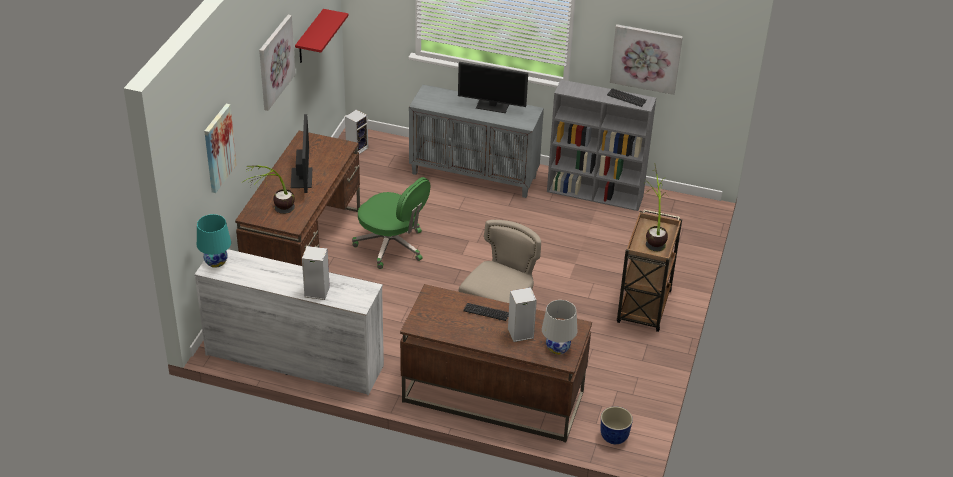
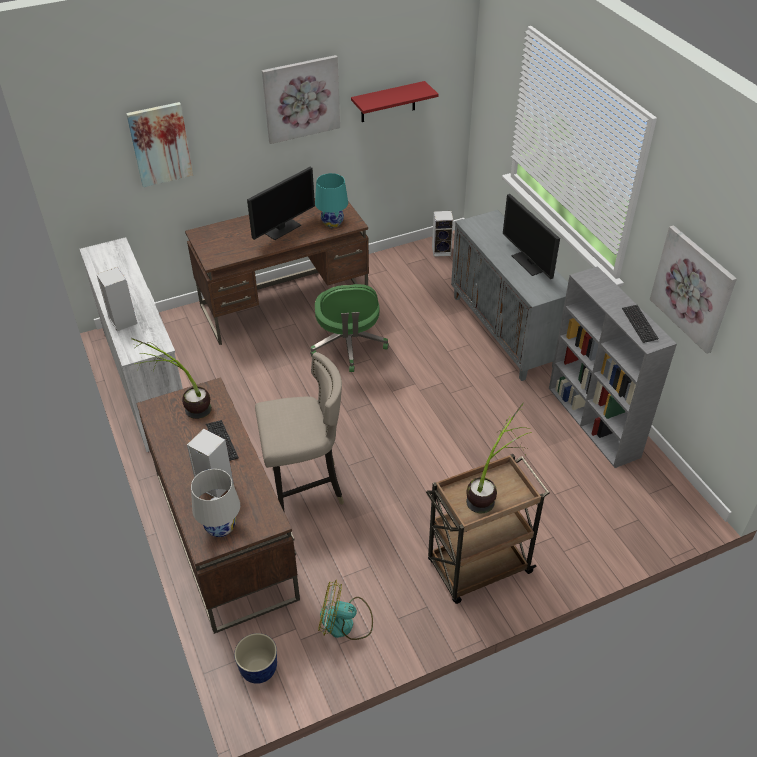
camera: 50 degrees right, 5 degrees up
turquoise table lamp [197,214,231,268] -> turquoise table lamp moved to [315,173,348,228]
potted plant [243,165,295,214] -> potted plant moved to [131,338,212,419]
none -> fan [318,580,373,640]

